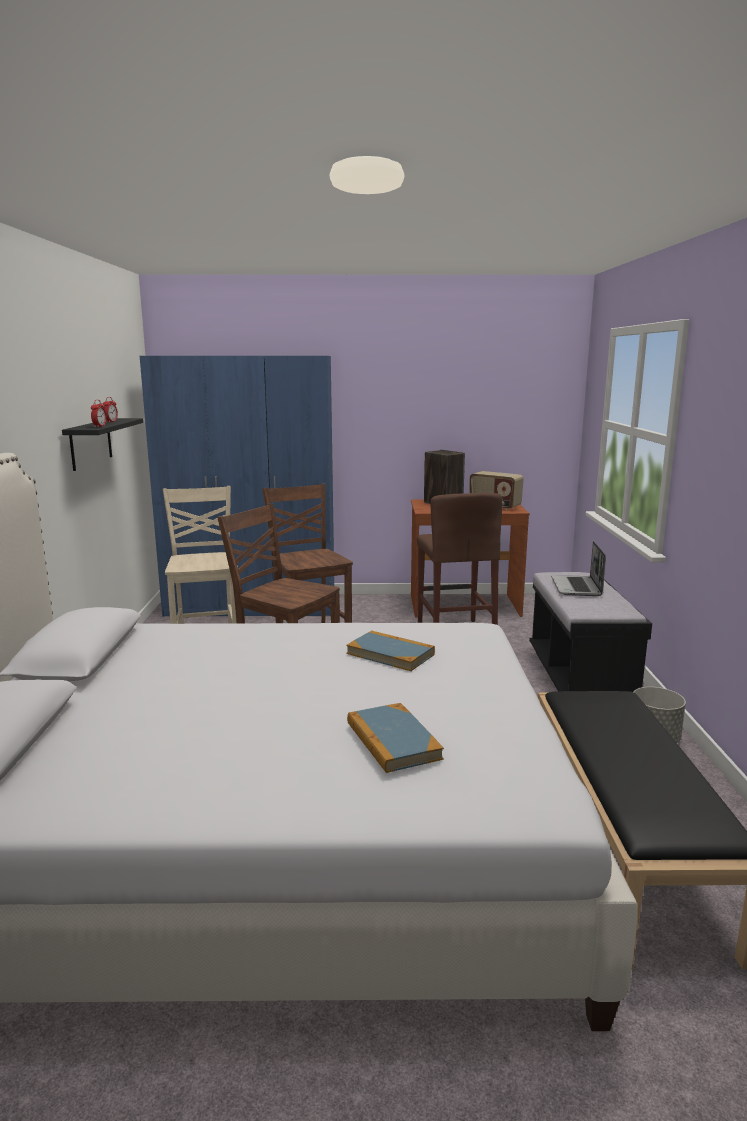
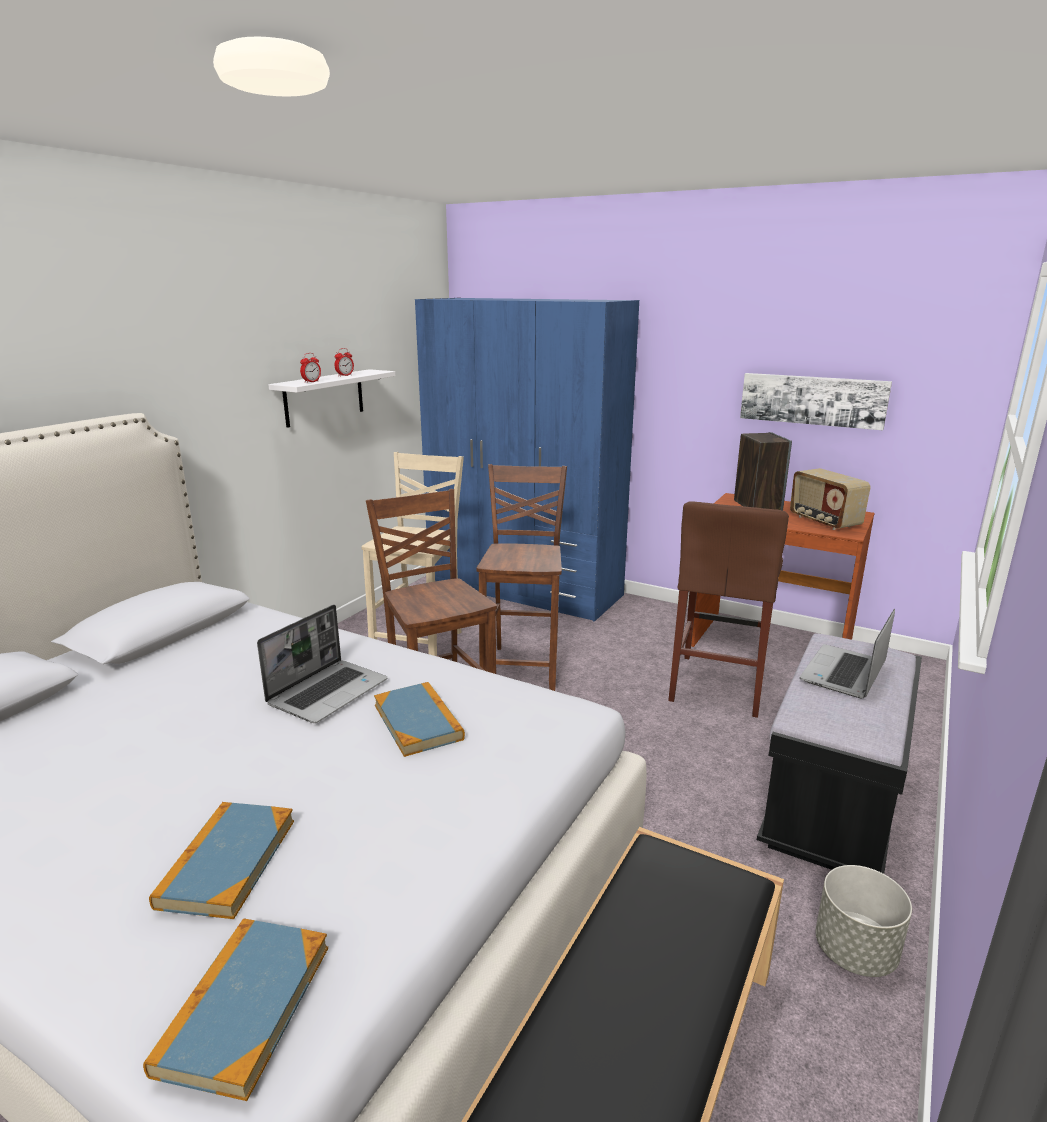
camera: 30 degrees right, 5 degrees up
black shelf [62,418,143,471] -> white shelf [268,369,395,428]
none -> book [143,918,328,1101]
none -> laptop [257,604,388,723]
none -> picture [740,373,892,430]

